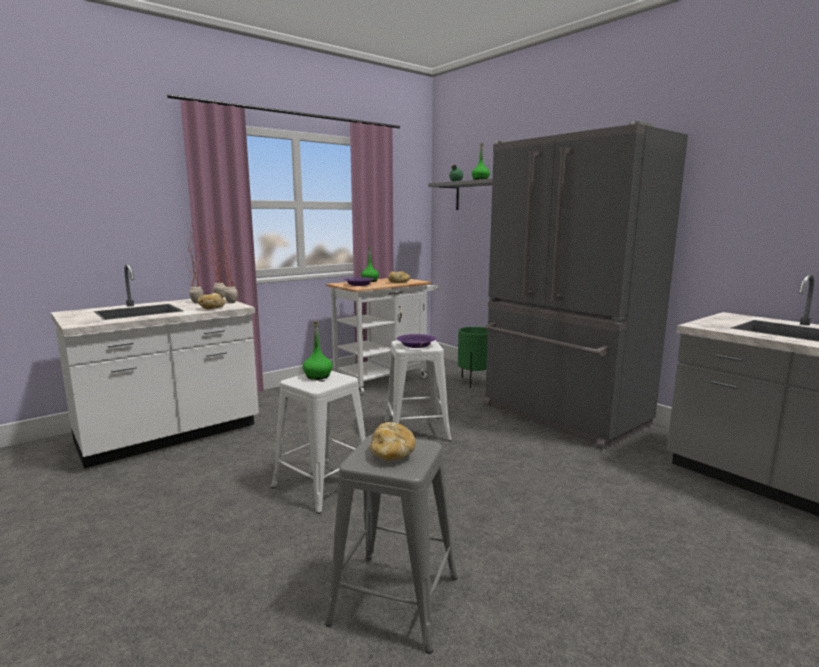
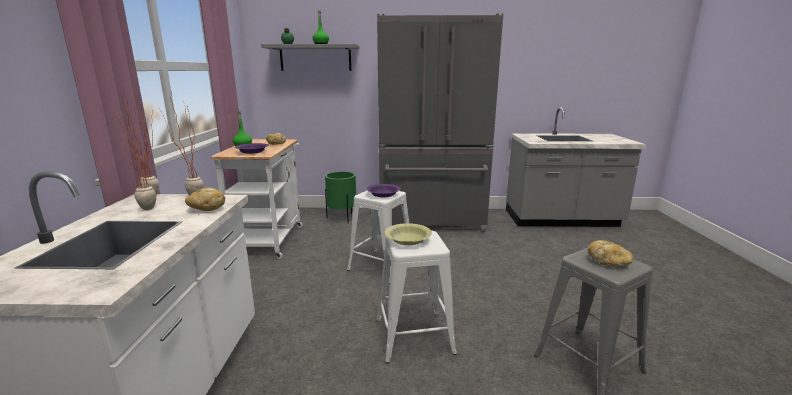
camera: 50 degrees left, 5 degrees up
green bottle [303,321,333,380] -> yellow bowl [385,223,432,245]

